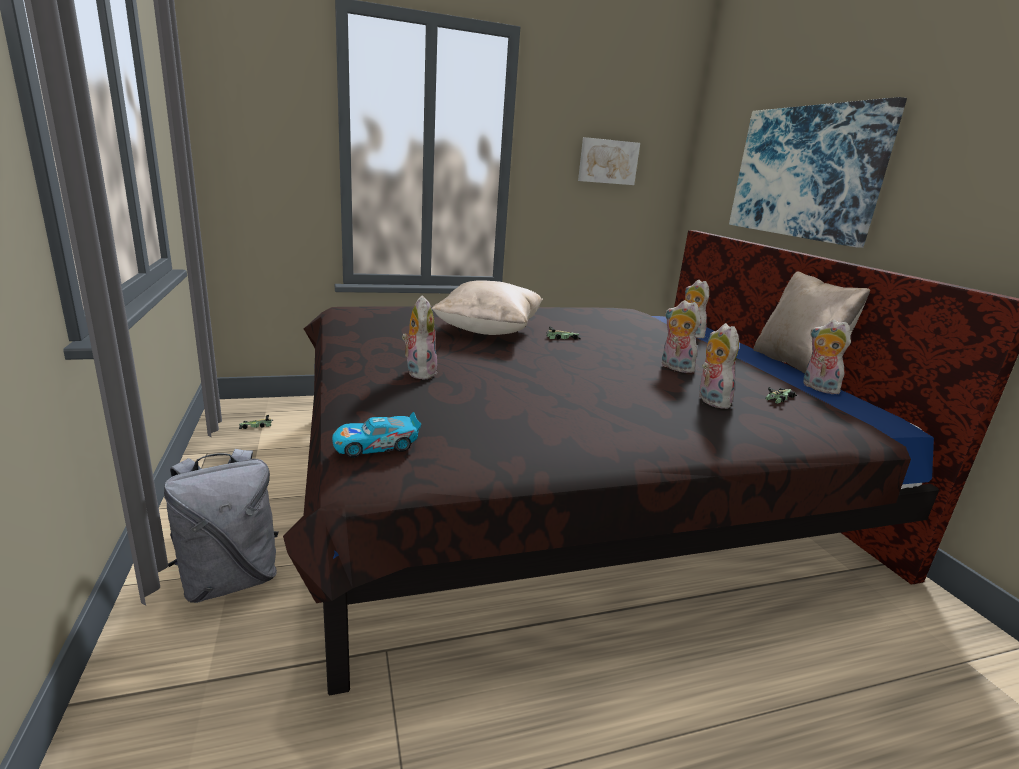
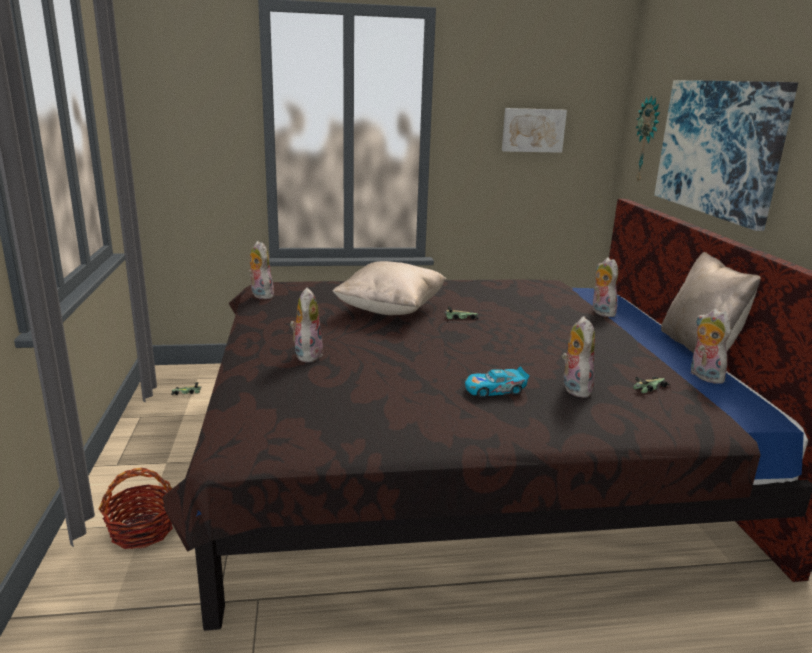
camera: 10 degrees right, 0 degrees up
grey backpack [164,449,279,603] -> basket [99,468,173,549]
toy car [332,412,421,457] -> toy car moved to [465,366,530,398]
plush toy [662,300,701,373] -> plush toy moved to [247,241,274,299]
none -> wall clock [636,95,660,181]

